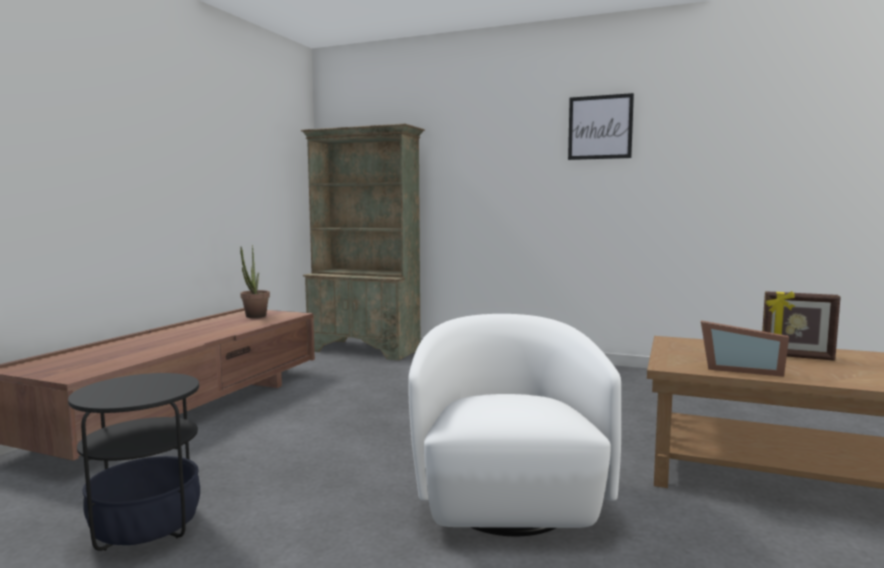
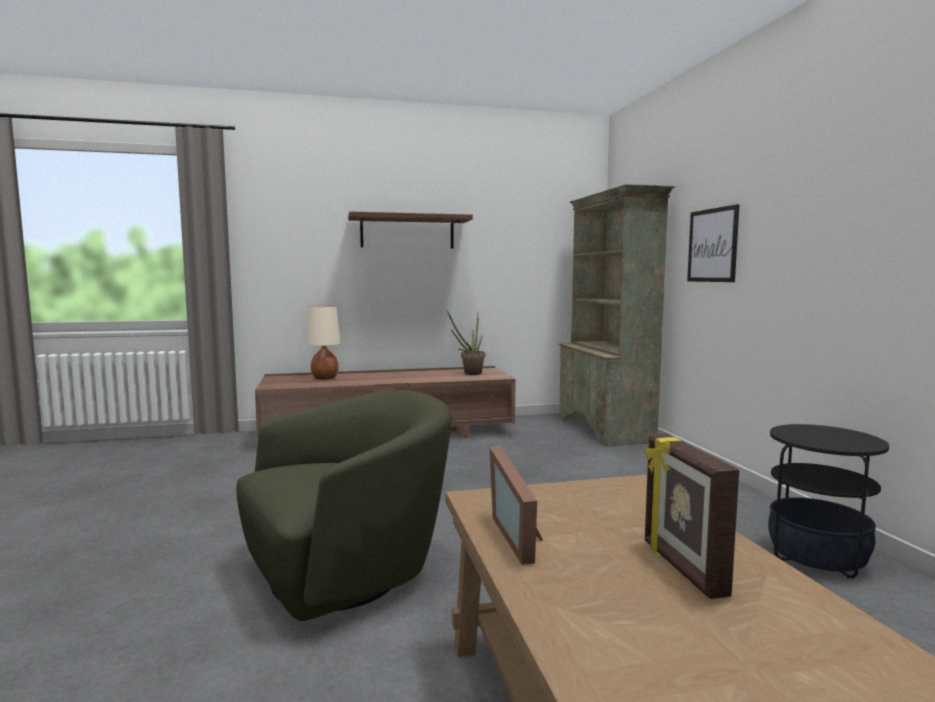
camera: 55 degrees right, 0 degrees up
black side table [68,373,200,551] -> black side table moved to [768,424,889,578]
white armchair [408,314,621,536] -> green armchair [236,390,452,621]
picture [568,93,634,160] -> picture moved to [687,204,740,282]
none -> beige table lamp [307,306,341,380]
none -> shelf [348,211,473,248]

